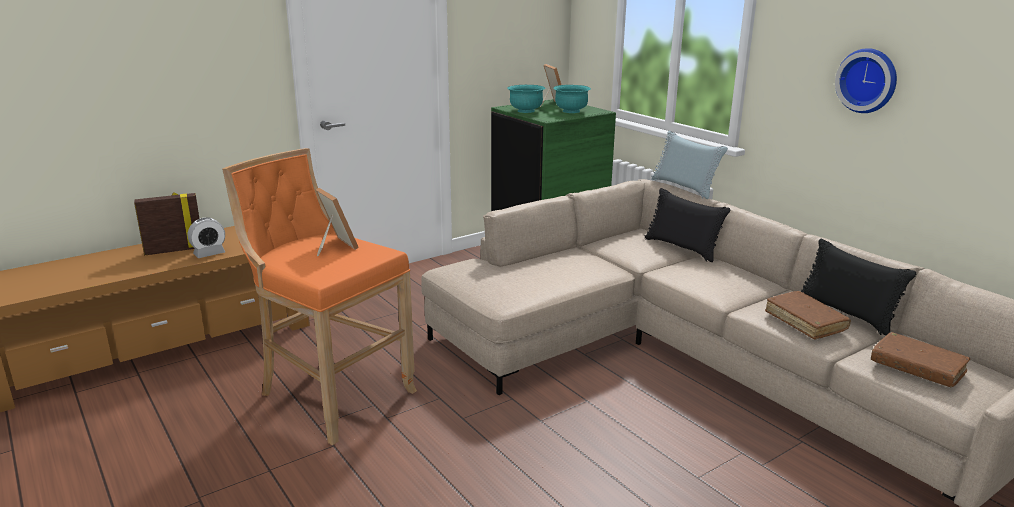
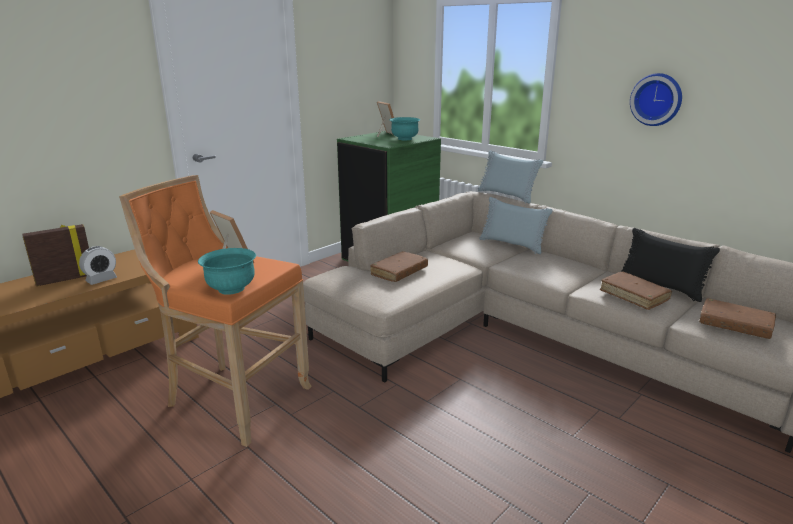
camera: 10 degrees left, 0 degrees up
turquoise bowl [507,85,545,113] -> turquoise bowl moved to [198,248,256,295]
black pillow [645,188,730,262] -> blue pillow [480,197,553,254]
none -> brown book [370,251,428,282]

